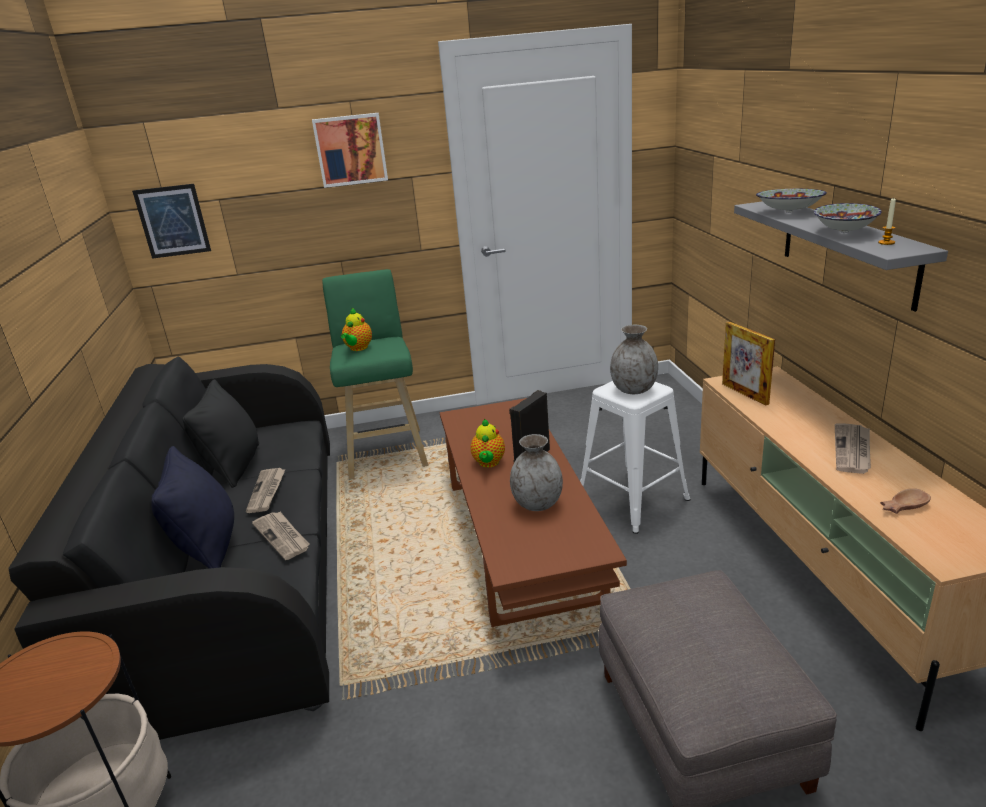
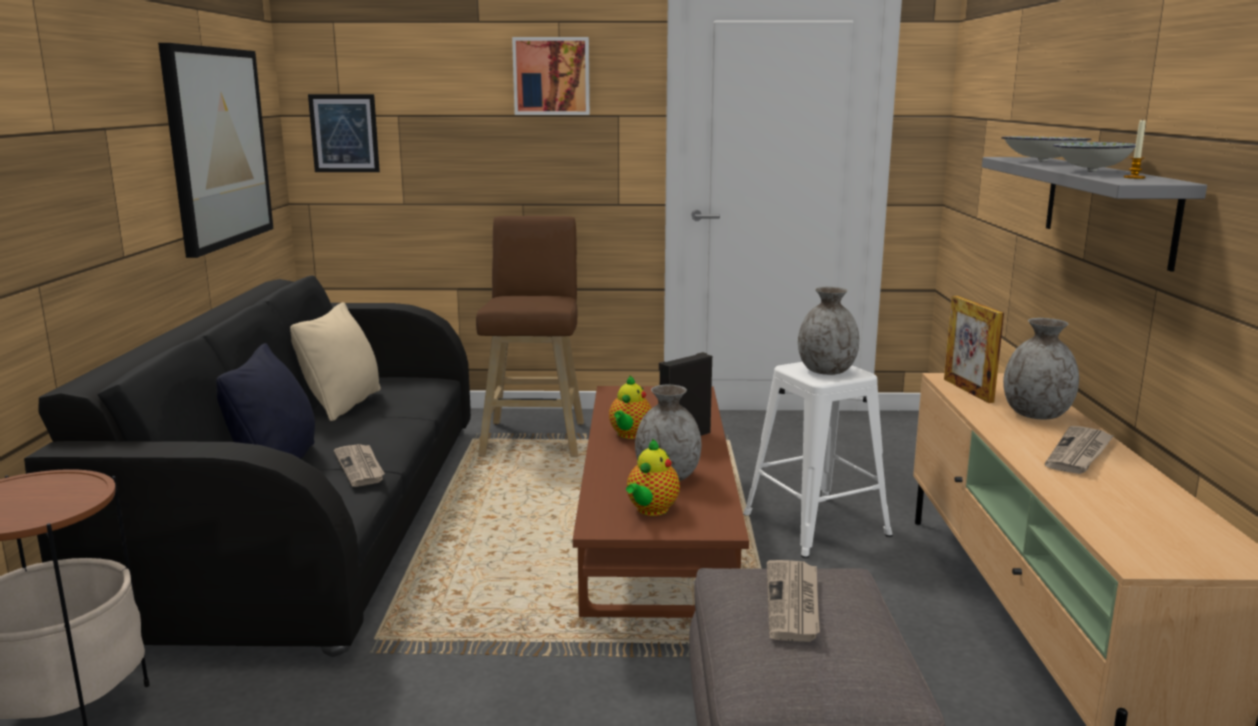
camera: 10 degrees right, 10 degrees down
black pillow [183,379,259,488] -> beige pillow [290,302,381,421]
newspaper [246,468,286,513] -> newspaper moved to [767,560,820,642]
green stool [322,269,428,480] -> brown stool [476,216,584,457]
teapot [341,308,372,351] -> teapot moved to [626,438,680,516]
brown bowl [880,488,931,514] -> none
none -> picture [158,43,274,258]
none -> grey vase [1003,318,1079,419]

